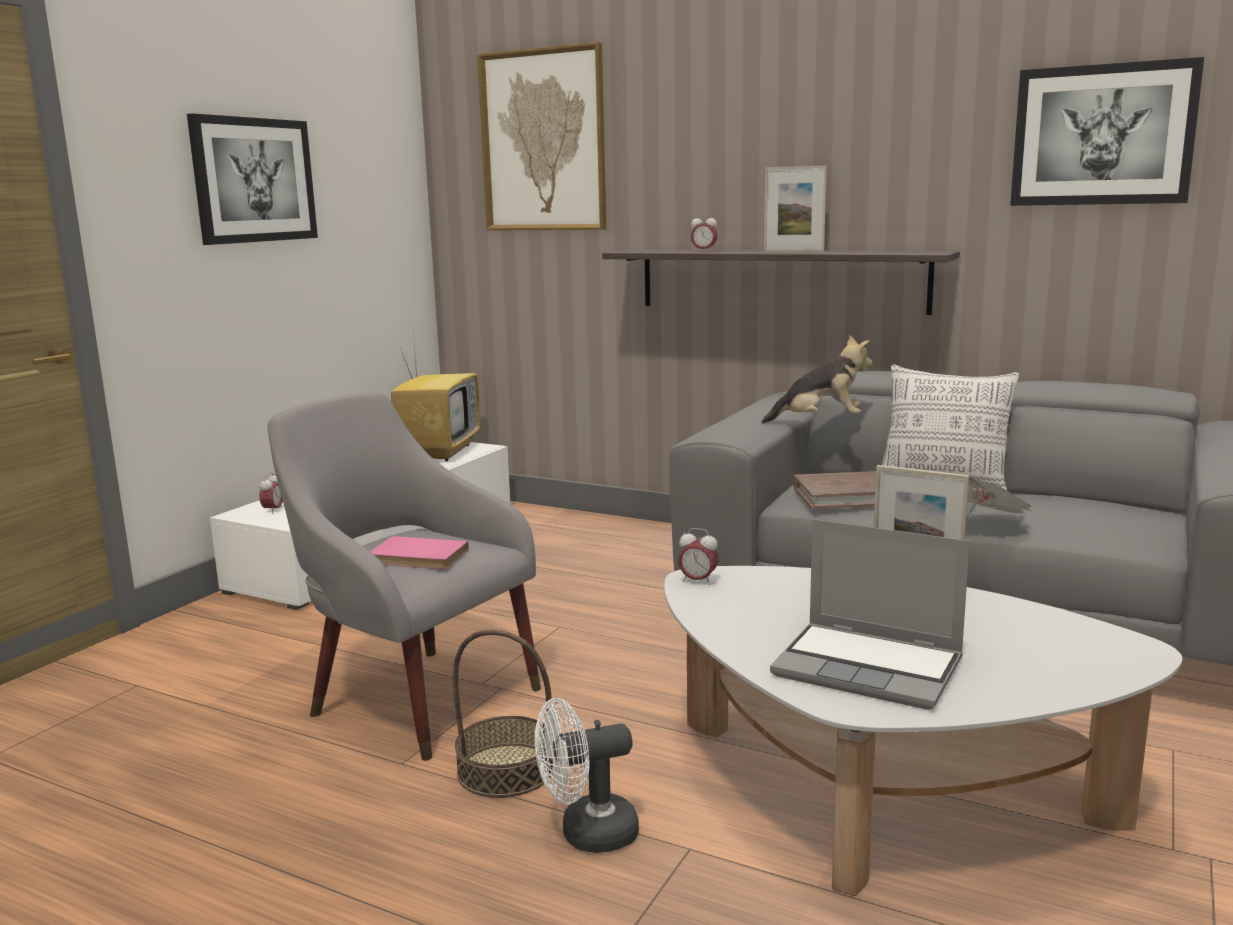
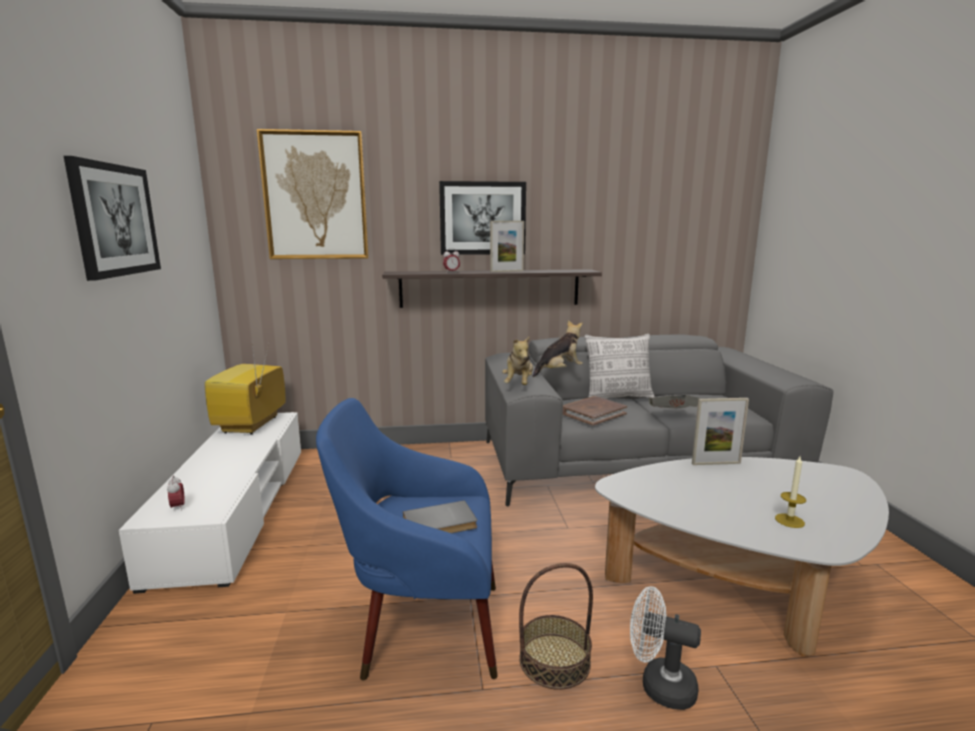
camera: 35 degrees left, 0 degrees up
grey armchair [267,392,541,761] -> blue armchair [316,398,498,680]
pink book [370,536,469,570] -> grey book [403,500,477,533]
television [391,331,480,461] -> television turned 150 degrees counterclockwise [205,344,286,435]
white fan [535,698,639,853] -> white fan turned 75 degrees clockwise [630,586,701,710]
alarm clock [678,528,719,585] -> none
laptop [770,519,970,710] -> candle [775,456,806,528]
picture [1010,57,1204,206] -> picture moved to [439,181,526,255]
none -> plush toy [502,336,533,385]

